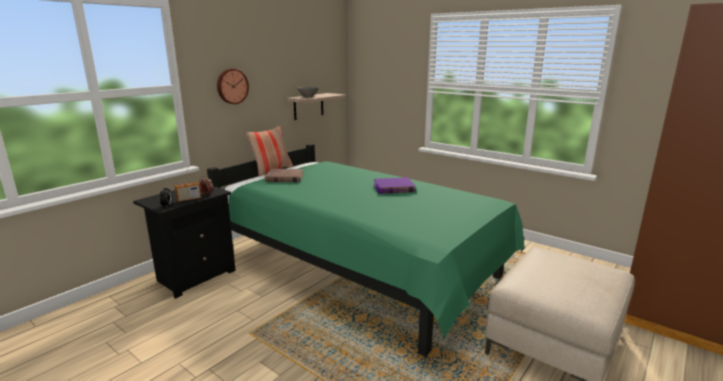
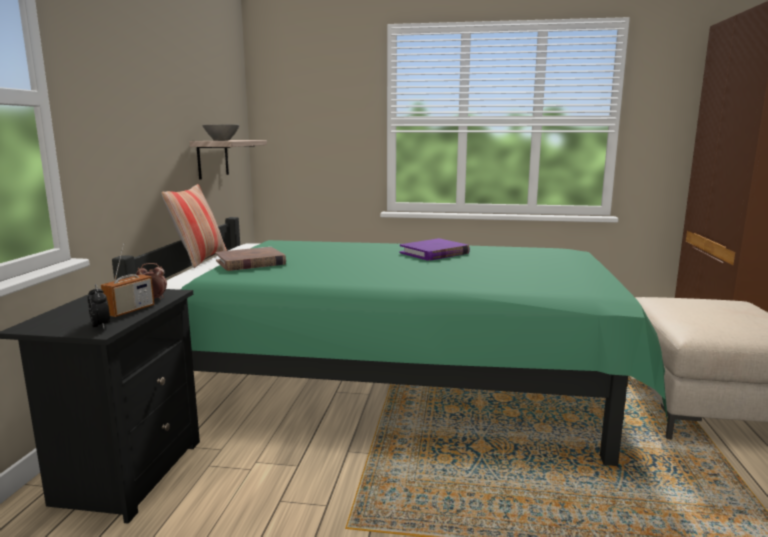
camera: 30 degrees left, 5 degrees down
wall clock [217,69,249,104] -> none

